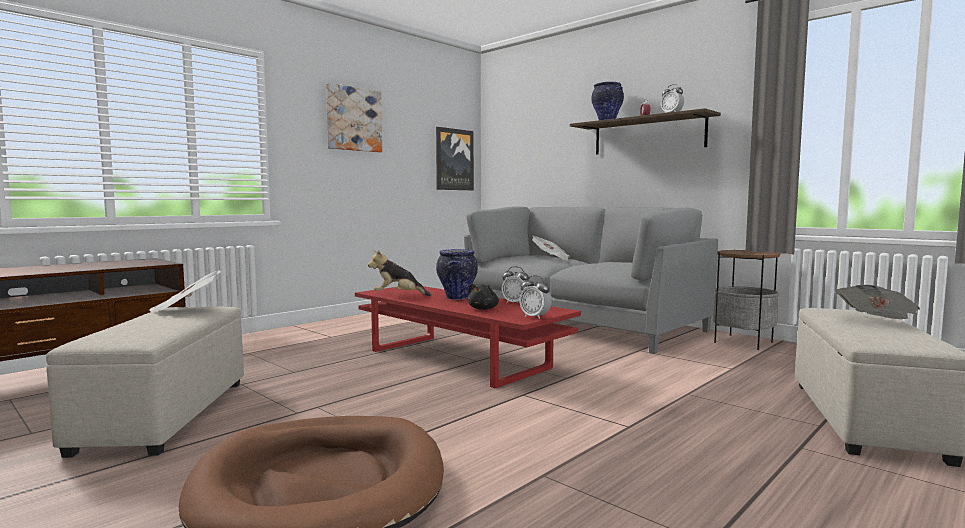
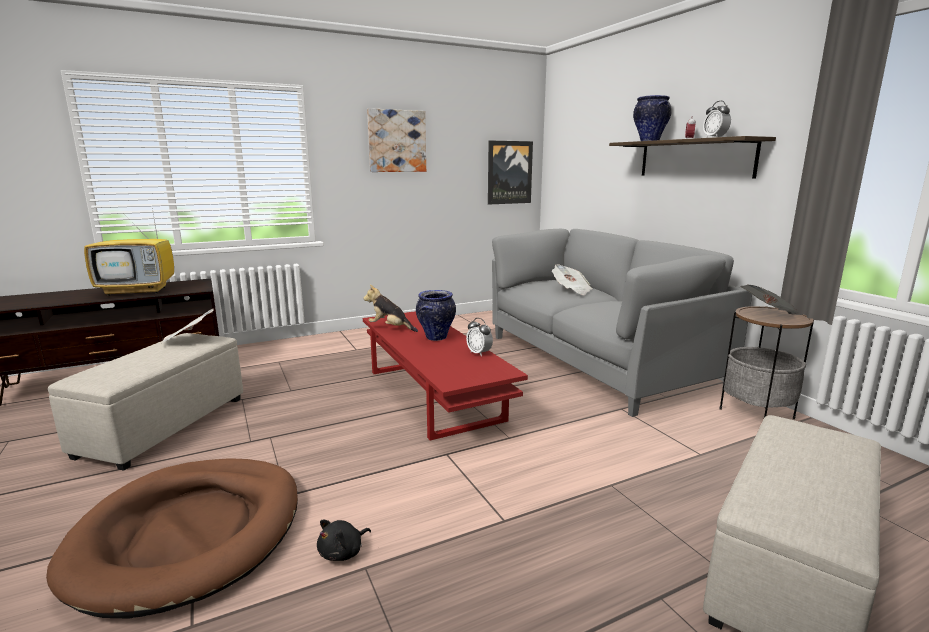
camera: 20 degrees right, 10 degrees up
black plush toy [468,283,499,310] -> black plush toy moved to [317,520,371,561]
alarm clock [519,275,552,319] -> none
newspaper [835,285,920,319] -> newspaper moved to [740,285,798,313]
none -> television [84,202,174,296]

